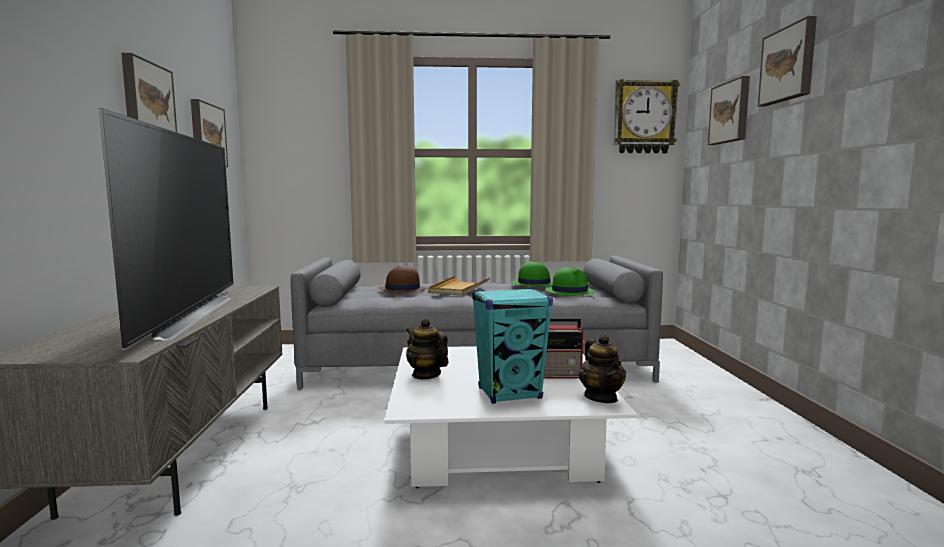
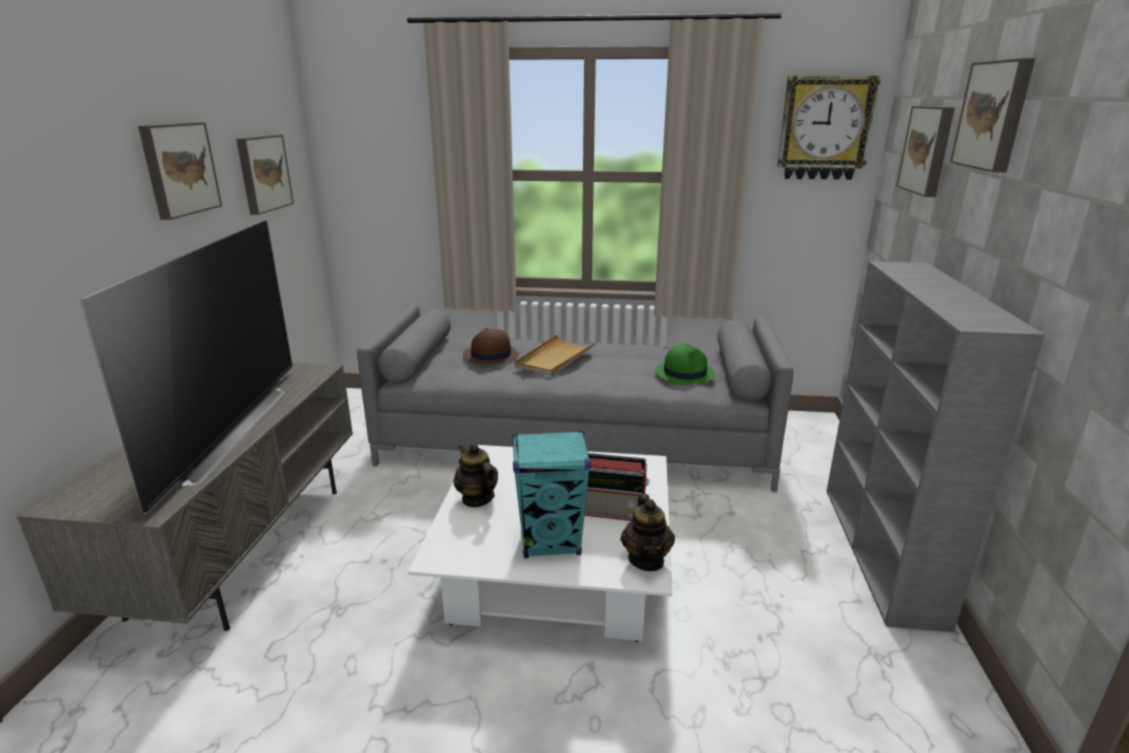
camera: 10 degrees right, 15 degrees up
green hat [512,261,553,287] -> none
none -> grey bookcase [826,261,1045,632]

